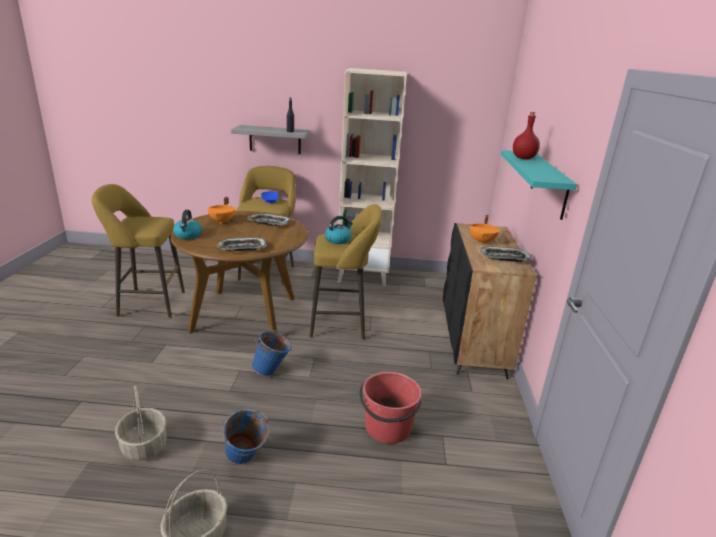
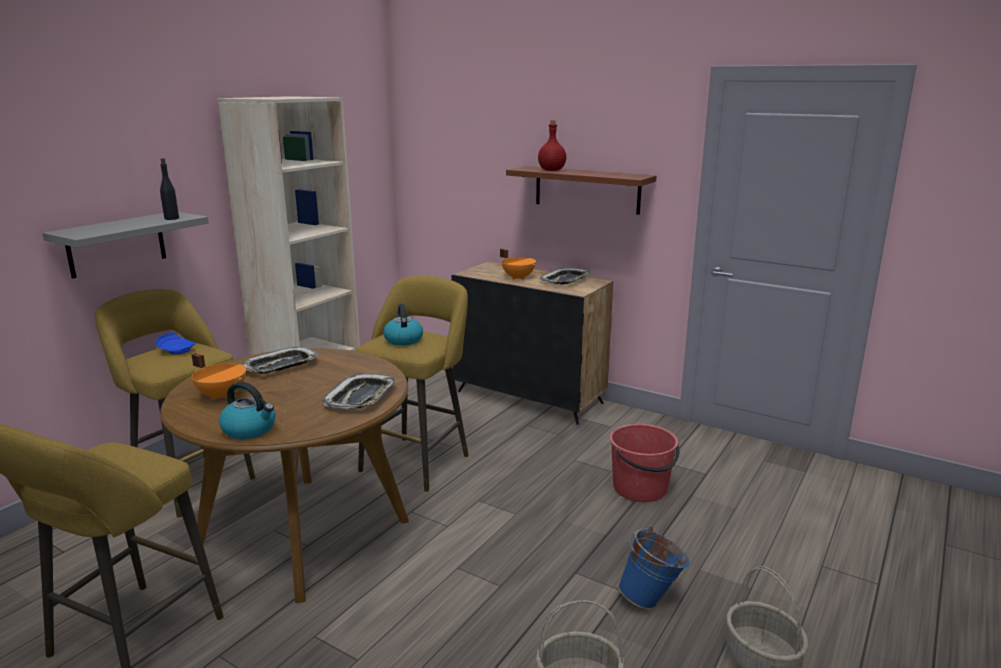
camera: 60 degrees left, 5 degrees down
blue bucket [251,330,292,376] -> none
turquoise shelf [501,150,577,220] -> brown shelf [506,166,657,215]

